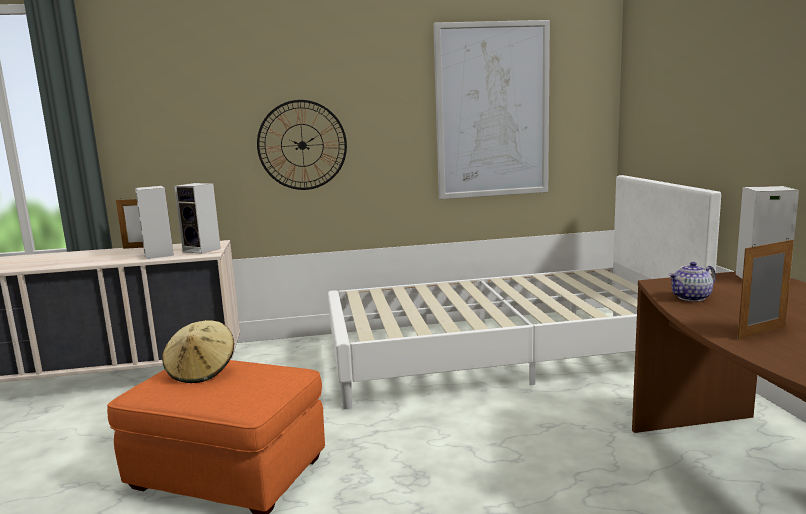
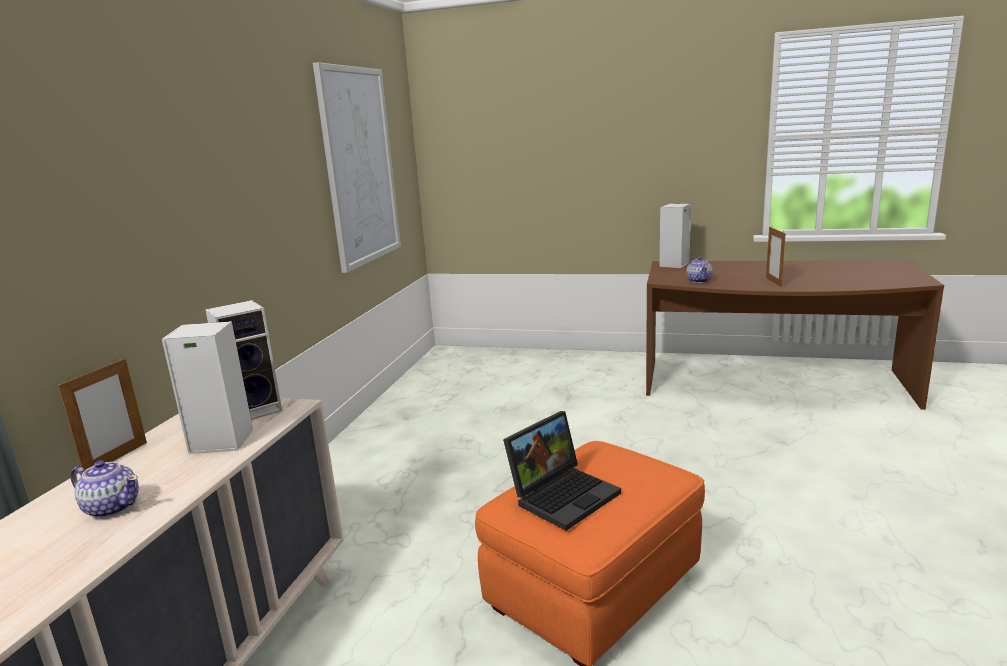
camera: 65 degrees left, 5 degrees up
beige hat [162,320,234,383] -> laptop [503,411,621,531]
wall clock [257,100,347,190] -> none
white bed [328,175,721,409] -> none
none -> teapot [70,460,139,518]

